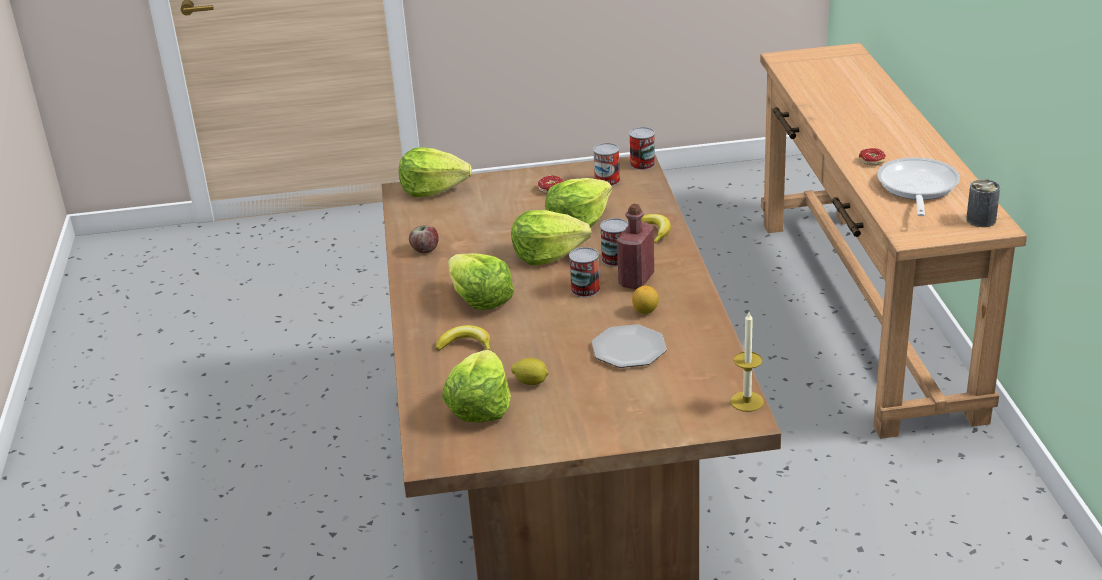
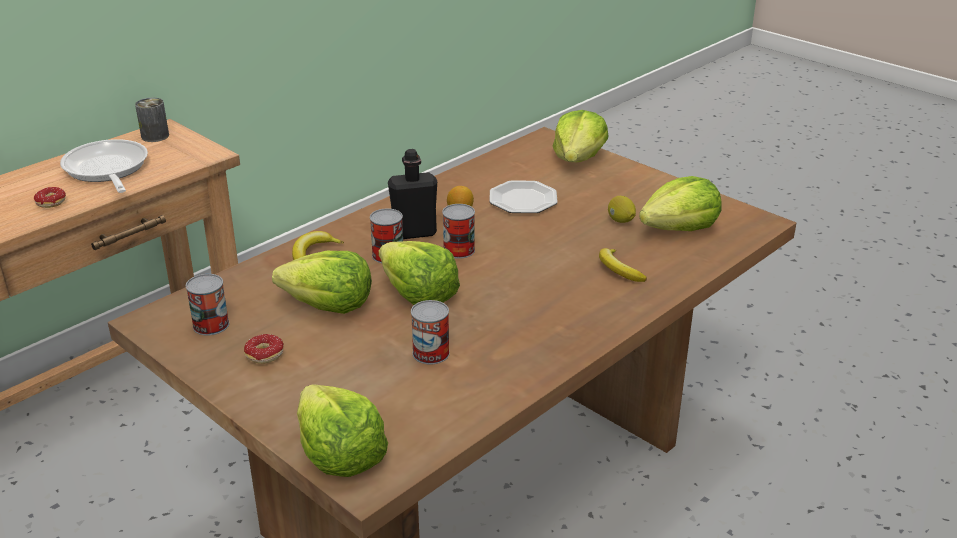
camera: 130 degrees left, 0 degrees up
apple [409,225,439,253] -> none
lettuce [448,253,514,310] -> lettuce moved to [553,110,608,162]
red bottle [617,204,654,289] -> black bottle [388,149,437,239]
can [629,127,655,170] -> can moved to [411,300,450,365]
candle [730,312,764,412] -> none
frying pan [877,157,960,216] -> frying pan turned 90 degrees clockwise [60,139,148,193]

